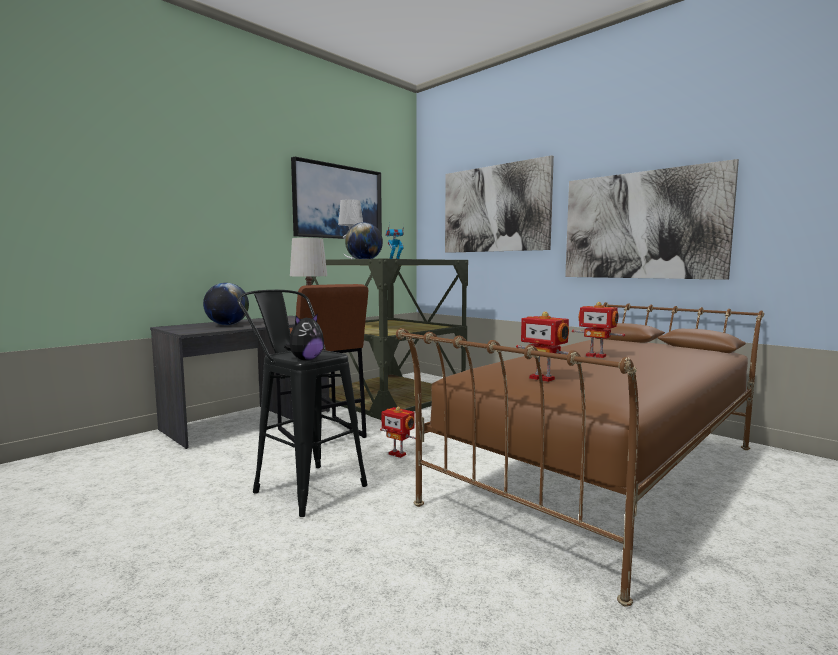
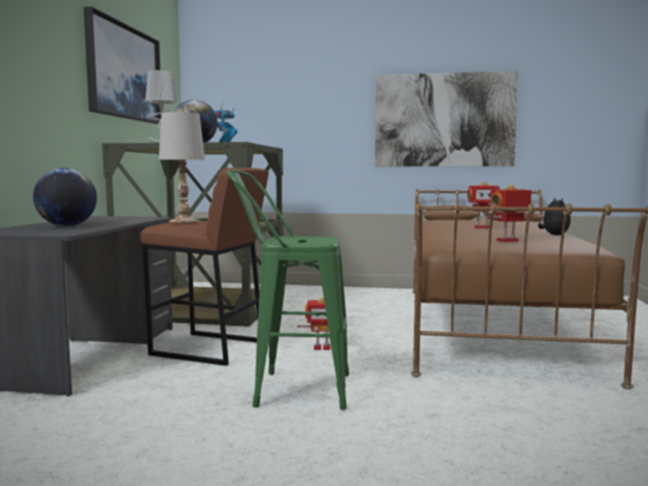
camera: 35 degrees left, 0 degrees up
black stool [237,290,367,517] -> green stool [227,169,349,410]
plush toy [284,313,324,360] -> plush toy moved to [538,197,571,235]
picture [445,155,554,253] -> none
toy robot [516,311,569,382] -> toy robot turned 150 degrees clockwise [487,184,533,242]

